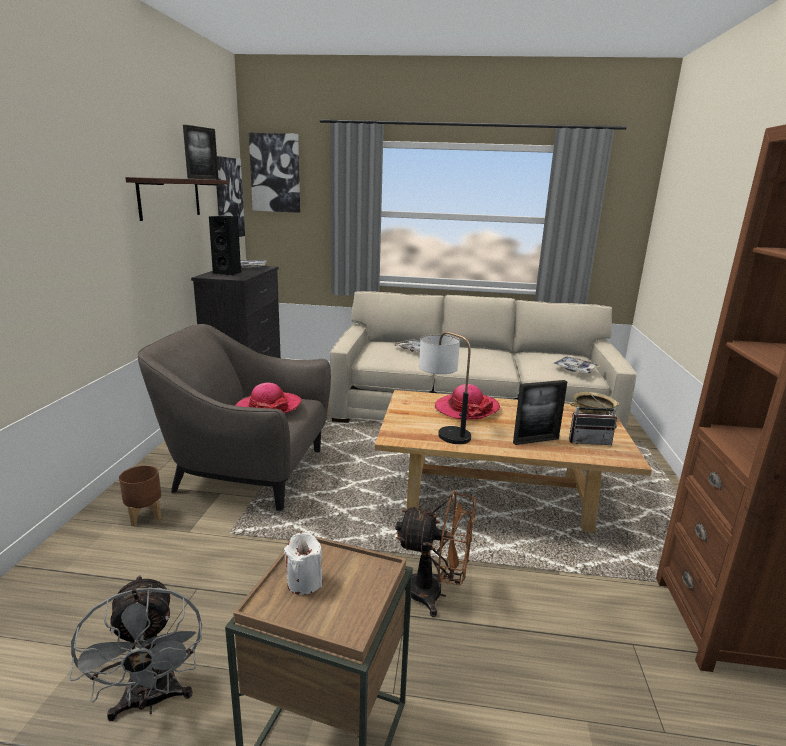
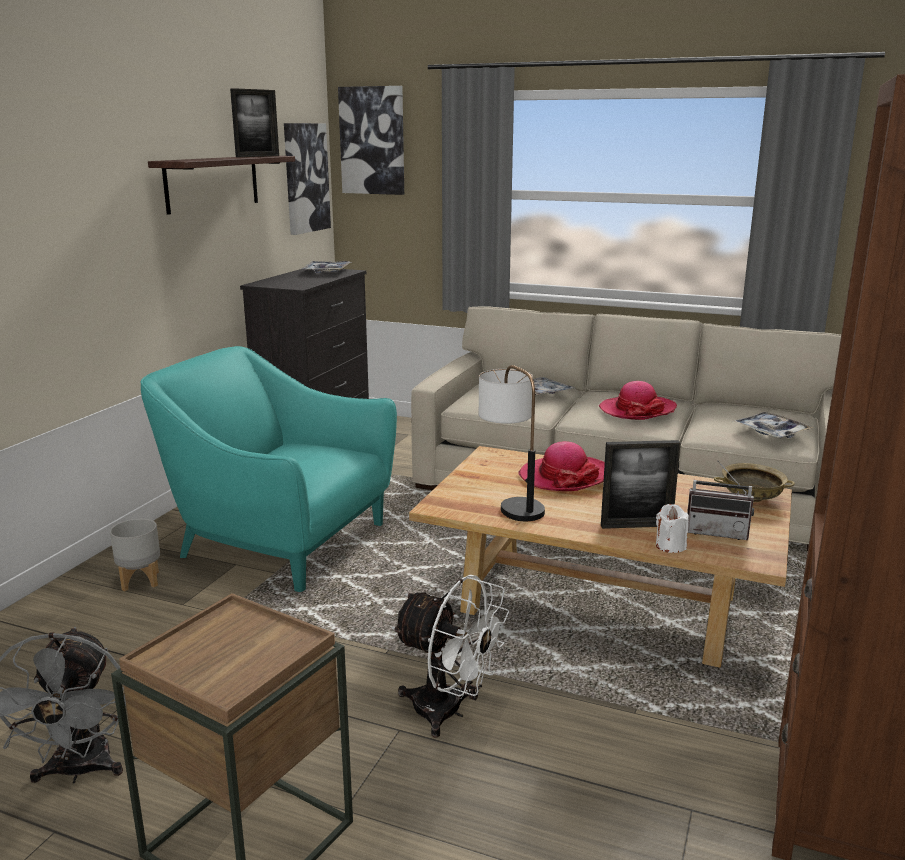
camera: 15 degrees right, 0 degrees up
brown planter [119,465,161,526] -> grey planter [110,518,160,591]
grey armchair [138,324,331,511] -> turquoise armchair [141,346,397,592]
black speaker [209,216,241,275] -> none
hat [235,382,301,413] -> hat moved to [599,381,677,420]
white candle [284,532,322,595] -> white candle moved to [656,504,689,553]
brown fan [396,491,476,617] -> white fan [391,575,510,738]

